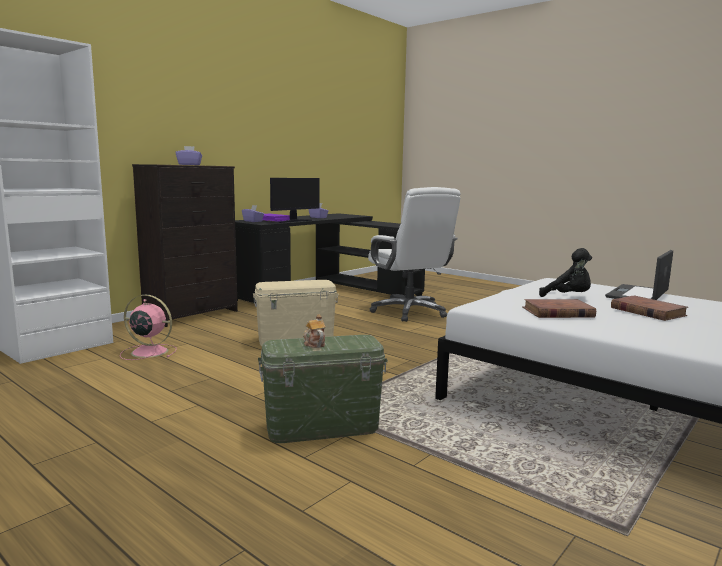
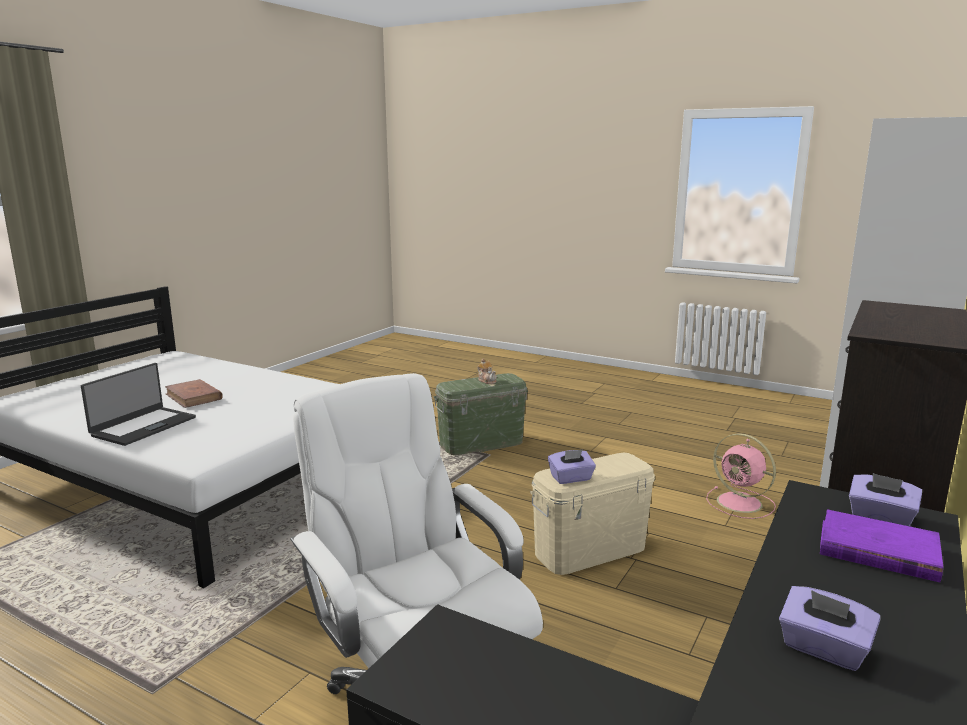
camera: 170 degrees right, 5 degrees up
pink fan [120,295,177,360] -> pink fan turned 45 degrees clockwise [706,433,776,519]
purple tissue box [176,146,202,165] -> purple tissue box moved to [548,449,596,484]
monitor [270,178,319,223] -> none
brown book [522,299,596,318] -> none
black plush toy [539,248,592,297] -> none

